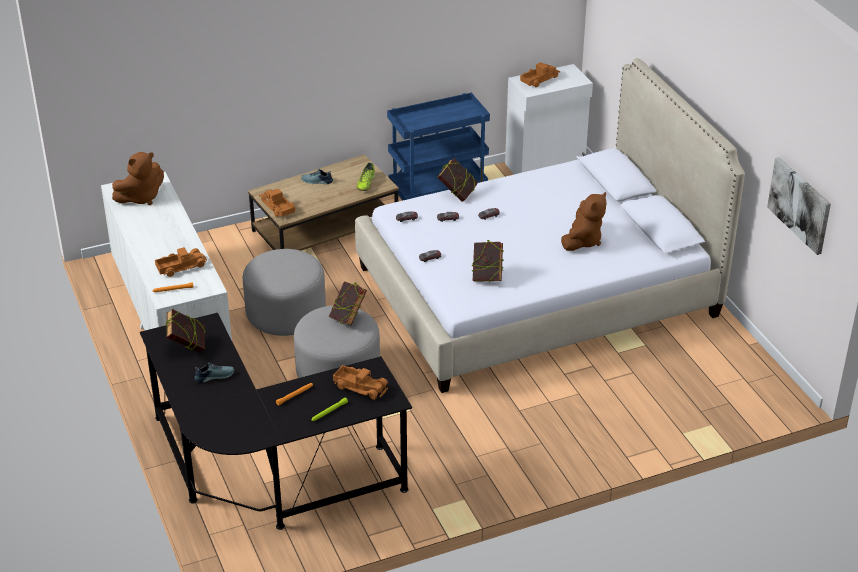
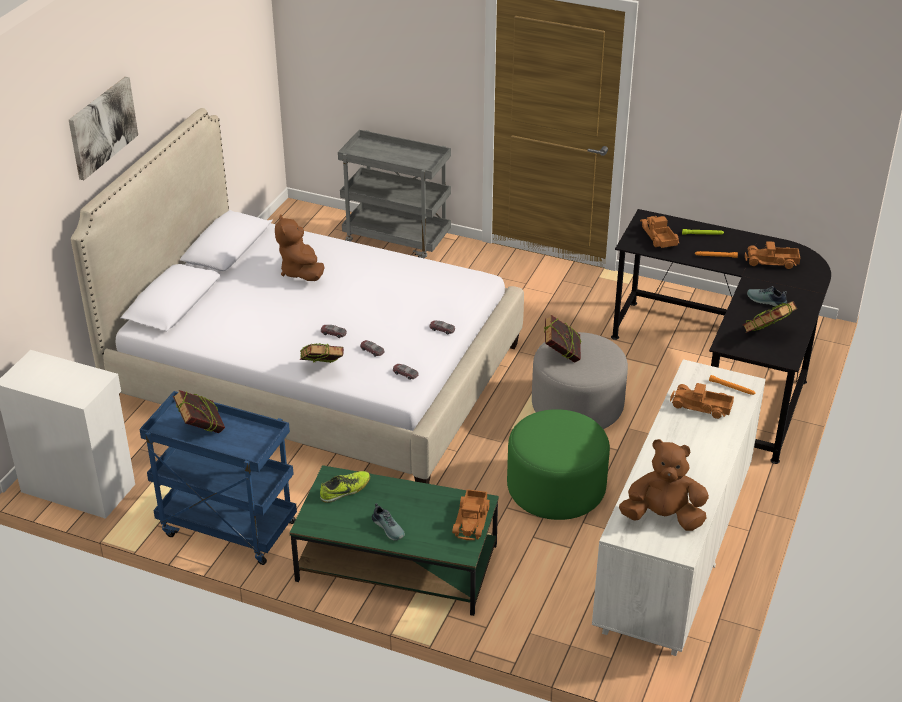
camera: 135 degrees left, 0 degrees up
grey ottoman [243,249,326,336] -> green ottoman [507,409,610,520]
brown coffee table [248,155,399,251] -> green coffee table [290,465,499,616]
book [472,240,504,282] -> book moved to [173,390,225,433]
toy truck [520,62,560,87] -> toy truck moved to [745,241,800,269]
brown plush toy [561,192,607,251] -> brown plush toy turned 90 degrees counterclockwise [275,215,325,281]
picture [767,157,831,255] -> picture moved to [69,77,138,180]
none -> grey cart [338,130,451,259]

